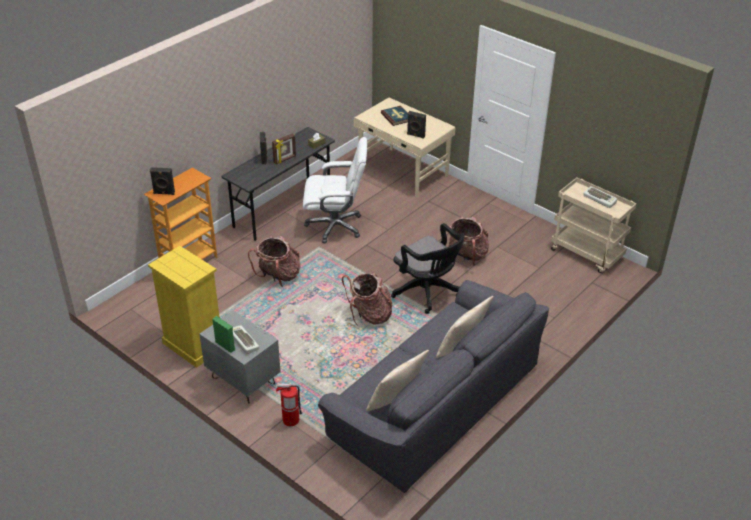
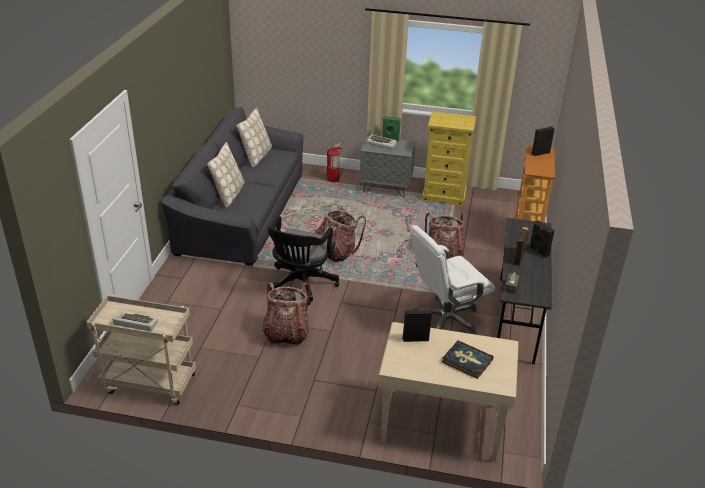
camera: 150 degrees right, 5 degrees down
black office chair [391,223,465,314] -> black office chair turned 90 degrees counterclockwise [267,216,339,305]

